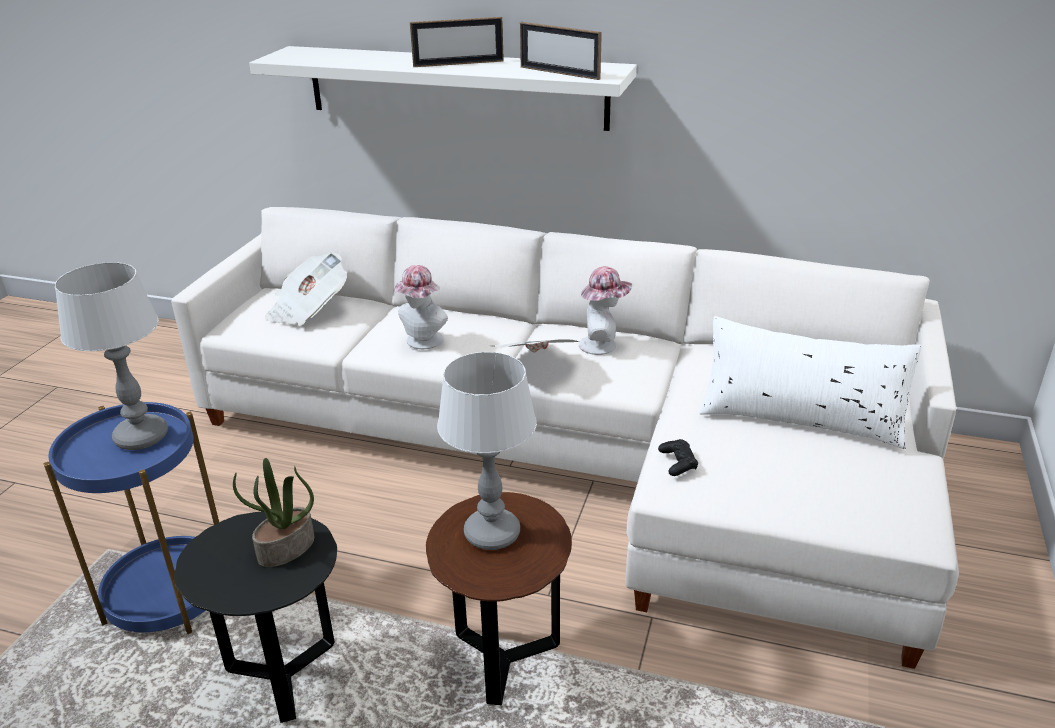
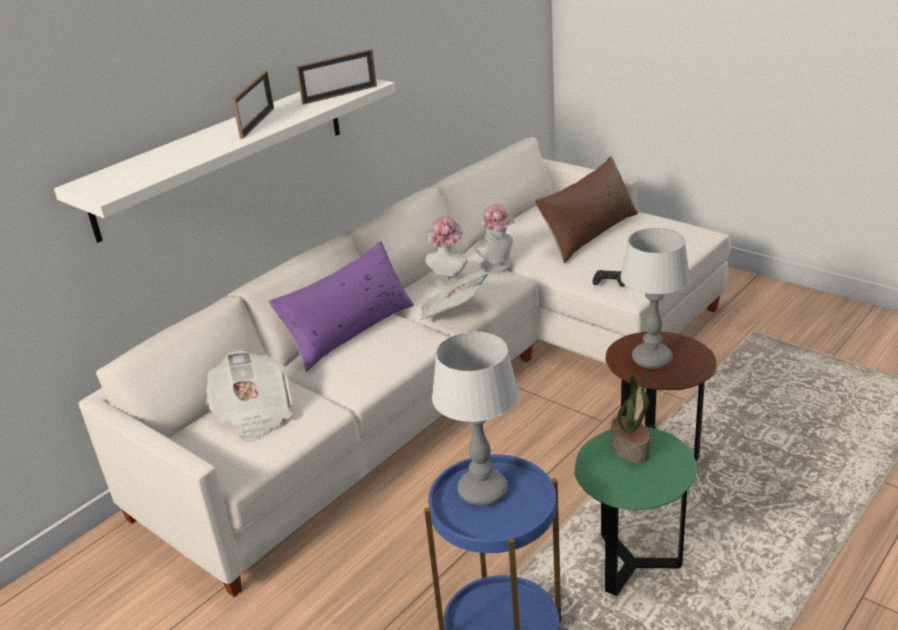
camera: 65 degrees left, 0 degrees up
black side table [174,512,337,723] -> green side table [575,427,697,596]
hat [394,265,448,349] -> hat moved to [476,204,515,272]
white pillow [699,316,921,449] -> brown pillow [534,156,638,263]
none -> purple pillow [269,241,414,372]

